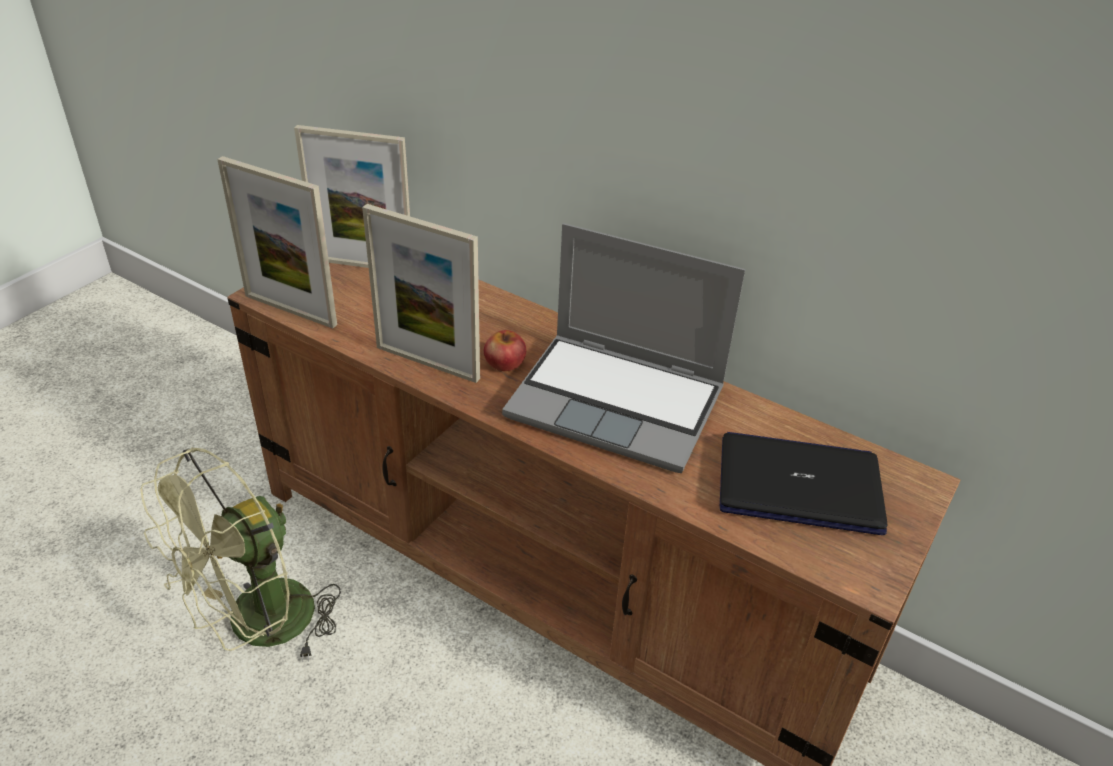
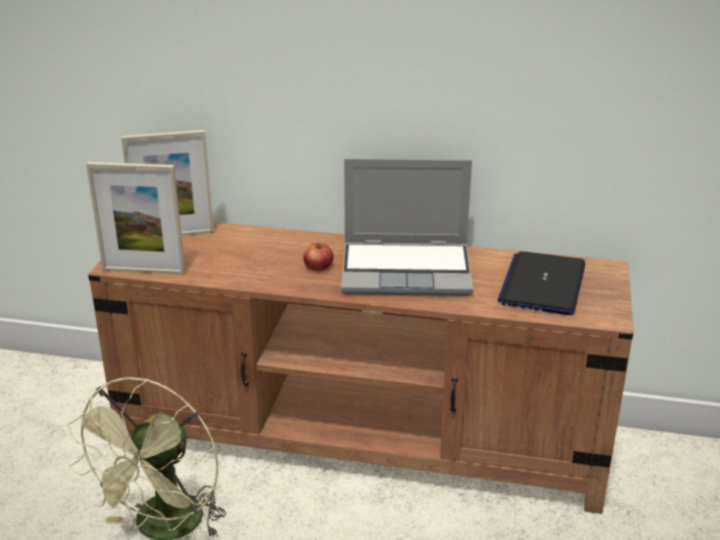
camera: 20 degrees left, 10 degrees down
picture frame [362,204,480,383] -> none
laptop [720,432,887,535] -> laptop turned 60 degrees counterclockwise [497,251,585,315]

